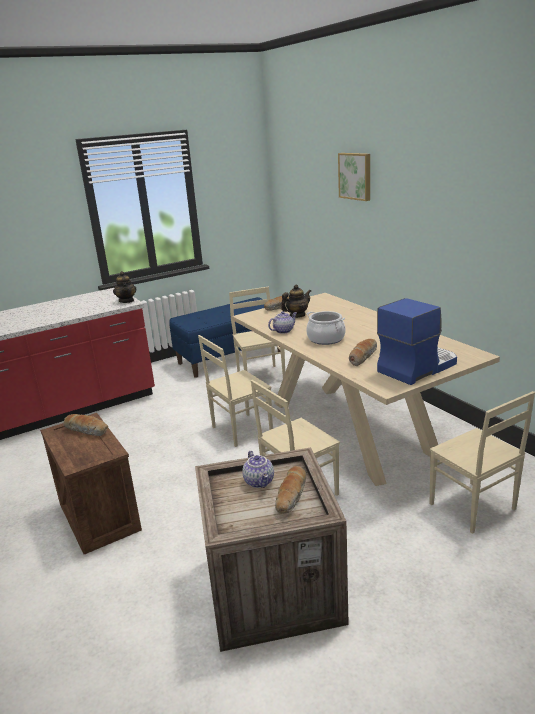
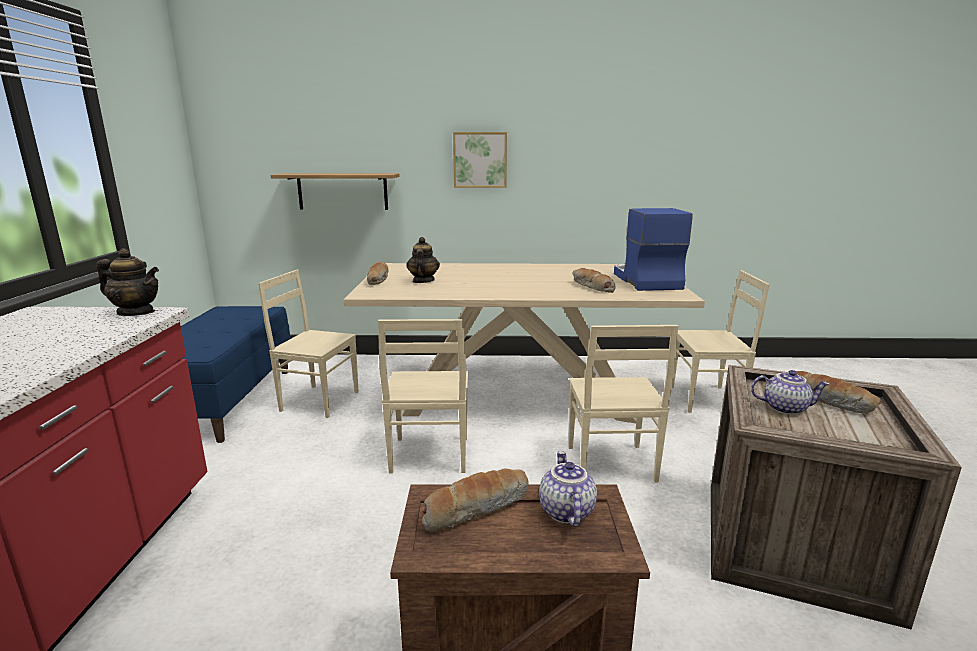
camera: 60 degrees left, 5 degrees down
teapot [268,311,297,334] -> teapot moved to [539,451,597,527]
cooking pot [306,311,346,345] -> none
picture [338,153,370,201] -> picture moved to [453,132,507,188]
none -> shelf [270,173,400,210]

